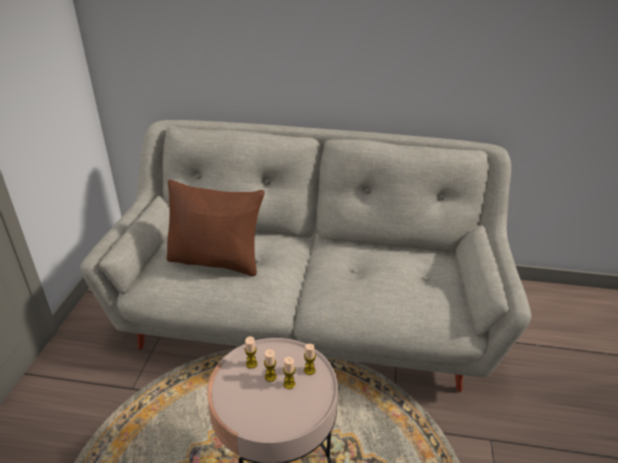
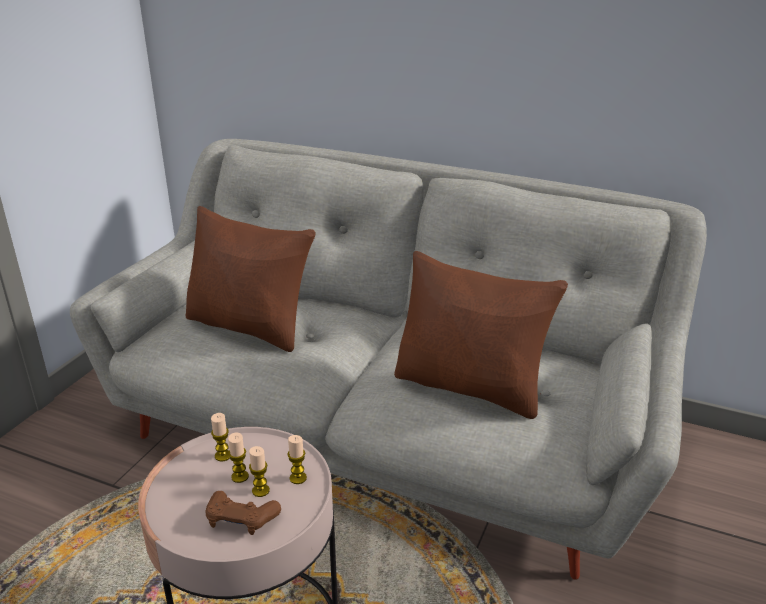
camera: 15 degrees right, 5 degrees down
none -> brown game controller [206,491,281,535]
none -> brown pillow [394,251,568,419]

